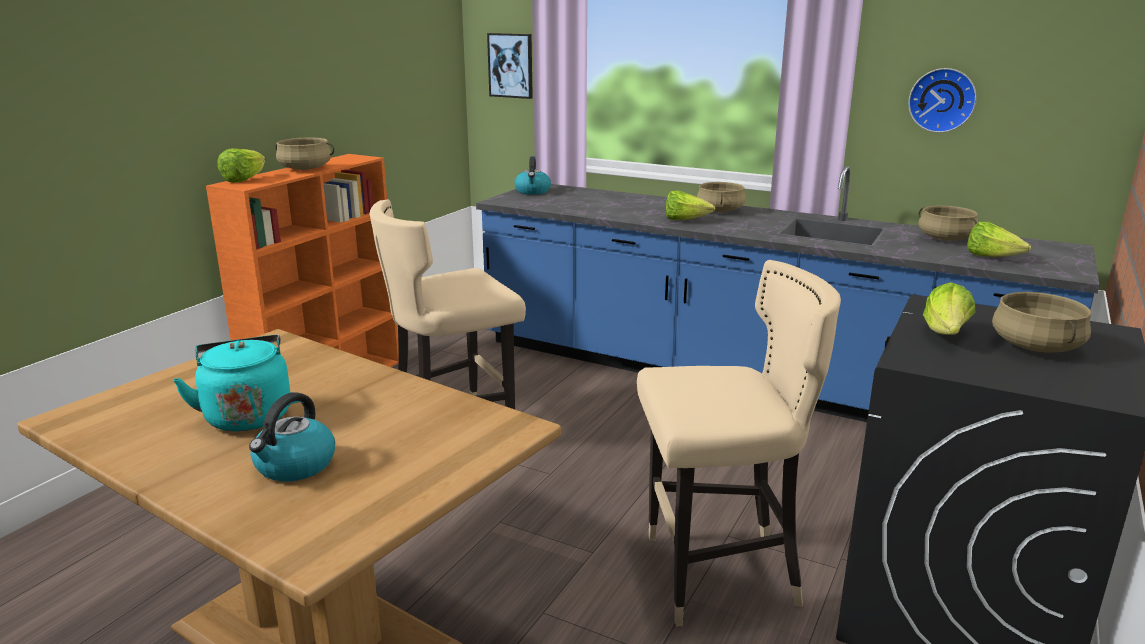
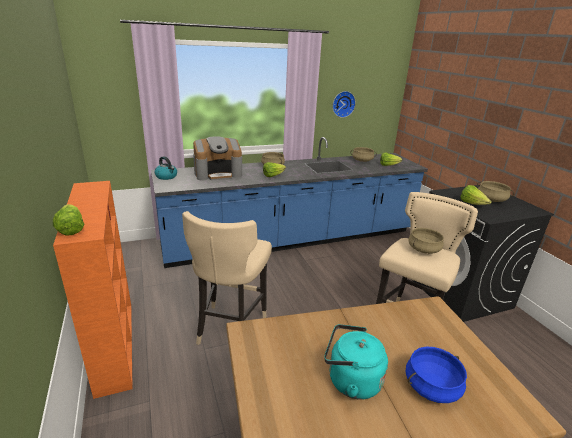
camera: 50 degrees left, 5 degrees up
kettle [249,392,335,482] -> blue cooking pot [406,347,467,403]
beige cooking pot [275,138,334,170] -> beige cooking pot moved to [408,228,444,254]
picture [487,33,533,99] -> none
none -> coffee machine [193,136,242,181]

